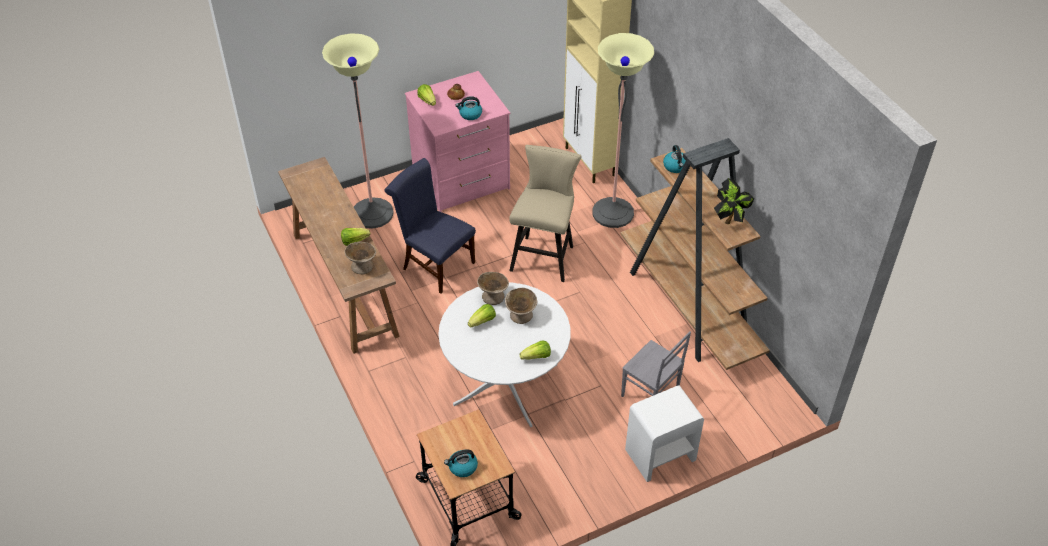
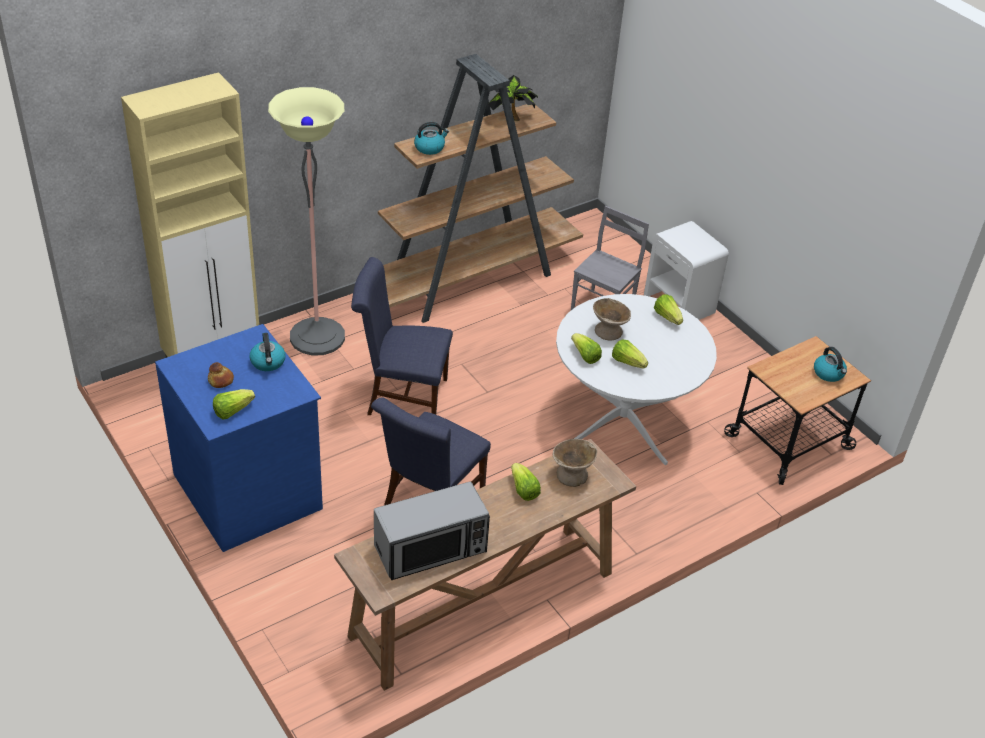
camera: 100 degrees left, 5 degrees down
floor lamp [322,33,394,229] -> none
pink dresser [405,71,510,212] -> blue dresser [155,324,323,552]
beige bowl [477,272,509,305] -> lettuce [571,333,602,364]
beige stool [509,145,582,282] -> blue chair [351,257,453,415]
none -> microwave [374,482,490,580]

